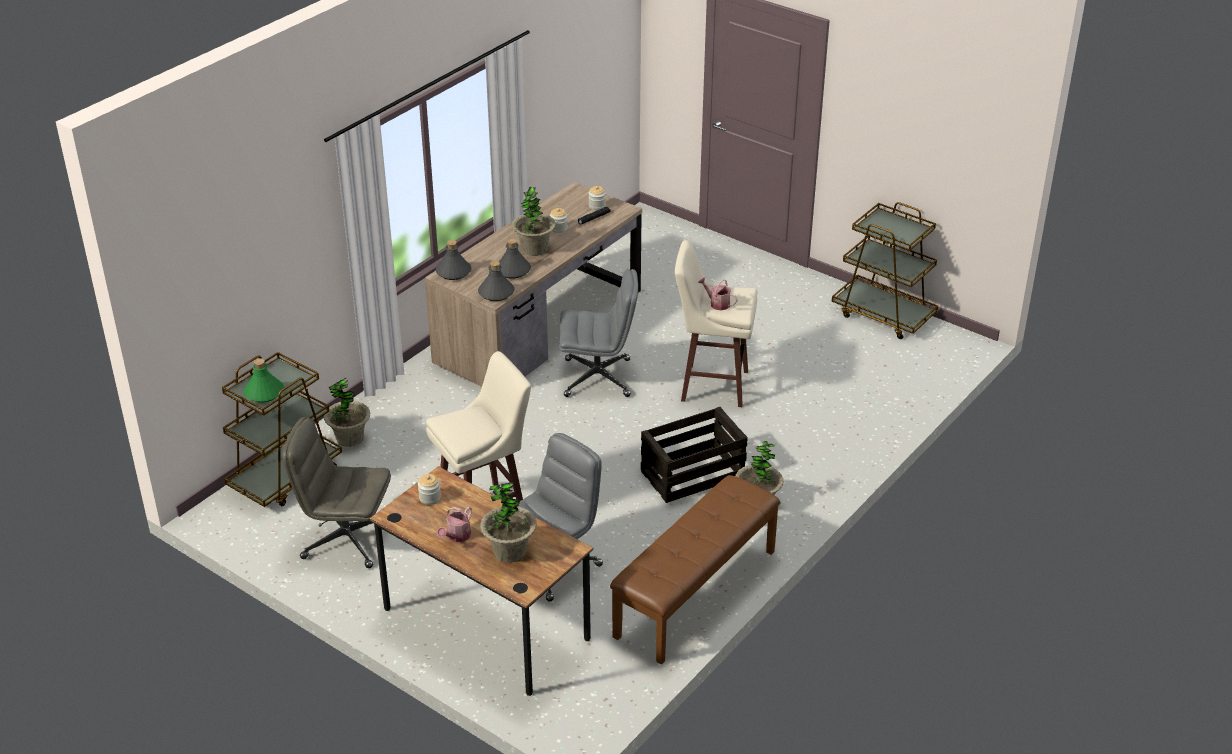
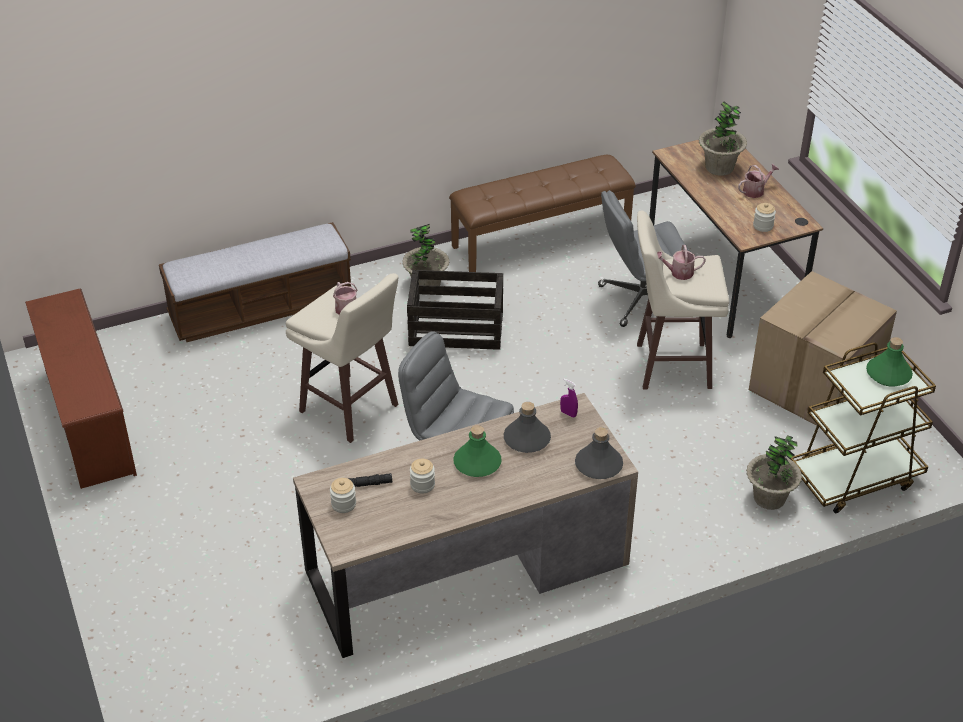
camera: 150 degrees left, 5 degrees up
grey office chair [282,417,391,568] -> cardboard box [749,271,897,426]
grey bottle [478,261,514,301] -> purple spray bottle [560,378,578,418]
potted plant [512,187,556,256] -> green bottle [454,425,502,477]
brown cart [832,202,938,339] -> brown shoe rack [25,288,137,489]
none -> bench [159,222,351,342]
none -> watering can [657,245,706,280]

